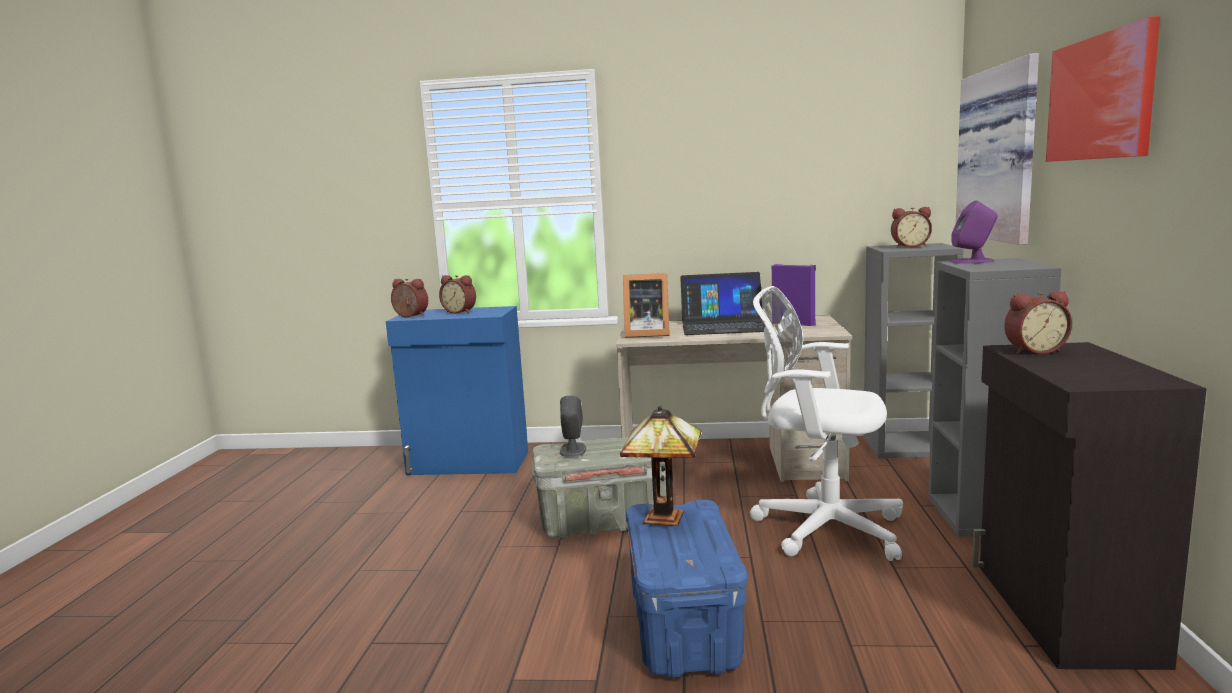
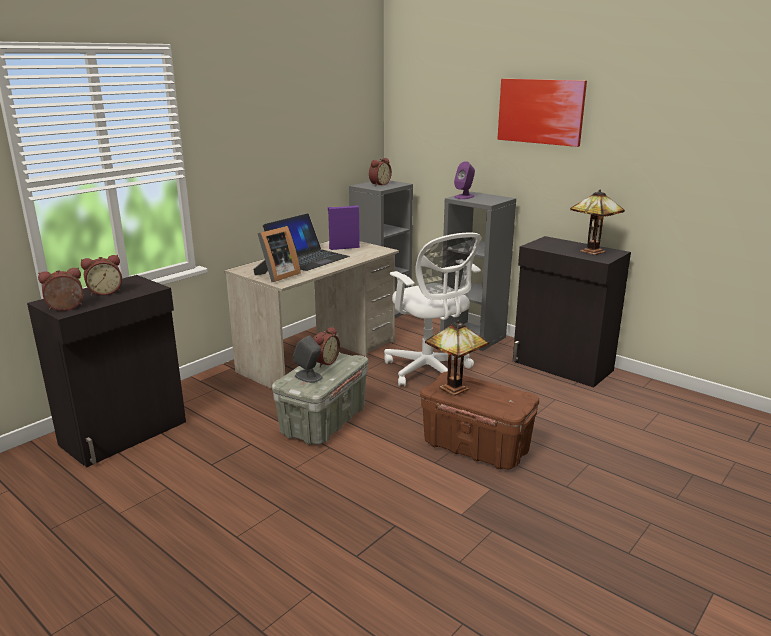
camera: 55 degrees left, 10 degrees up
blue cabinet [386,306,528,475] -> black cabinet [27,275,186,467]
blue storage box [626,500,748,678] -> brown storage box [420,371,539,470]
white office chair [750,286,903,561] -> white office chair turned 90 degrees counterclockwise [384,232,481,387]
picture [955,53,1039,245] -> none
alarm clock [1004,291,1072,354] -> alarm clock moved to [313,327,340,368]
none -> table lamp [570,190,625,255]

